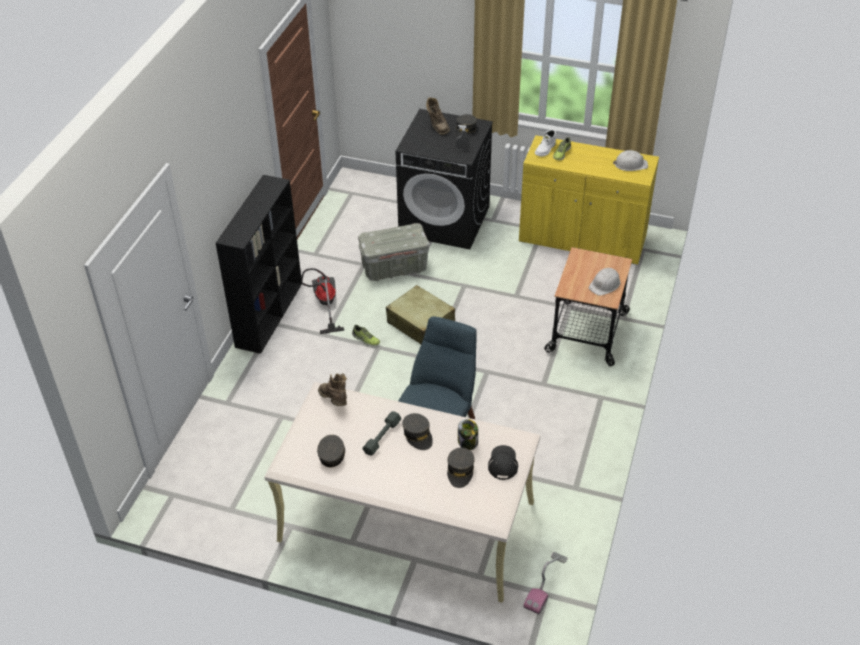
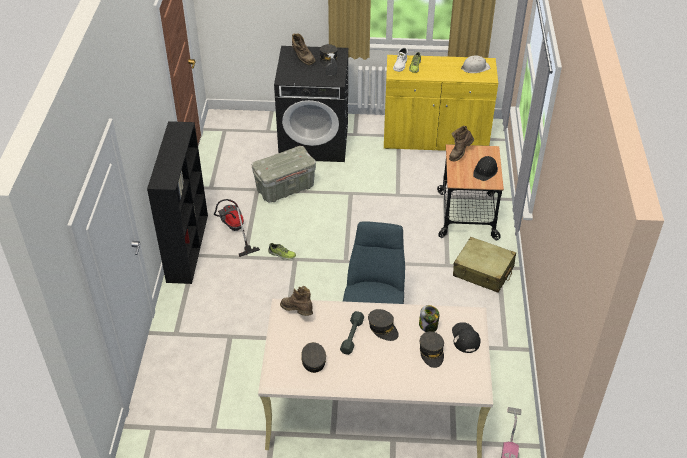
camera: 15 degrees left, 0 degrees up
beige suitcase [386,285,455,344] -> beige suitcase moved to [453,237,516,293]
white hard hat [589,268,620,296] -> black hard hat [473,156,498,181]
none -> brown boot [449,126,474,161]

